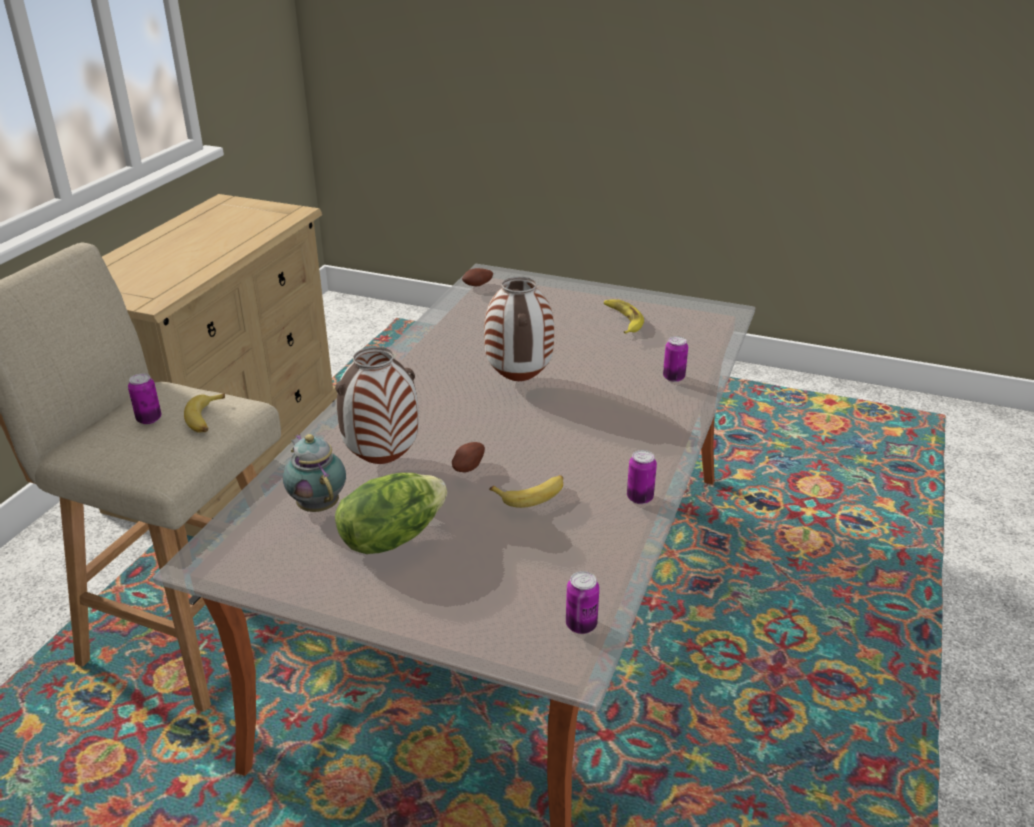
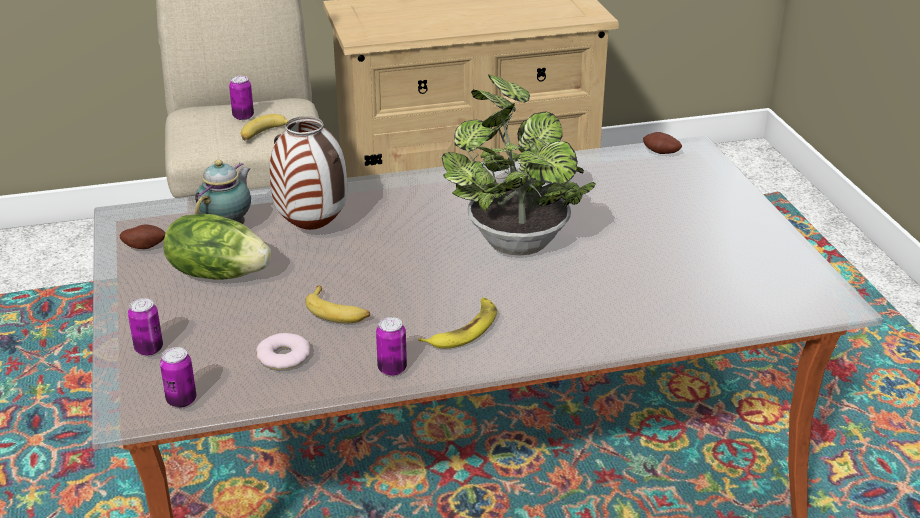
camera: 55 degrees right, 0 degrees up
potato [452,442,485,472] -> potato moved to [120,224,165,249]
vase [484,277,554,381] -> potted plant [442,74,596,255]
banana [604,299,644,334] -> banana moved to [419,297,497,348]
can [663,336,688,382] -> can moved to [128,298,163,356]
none -> donut [256,333,310,370]

